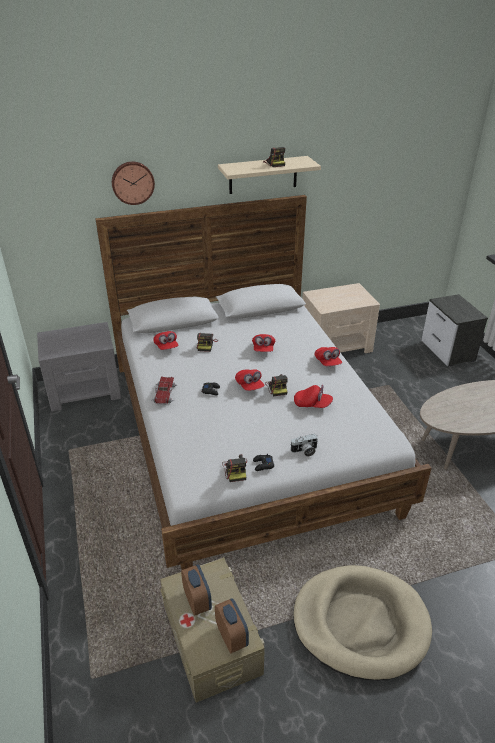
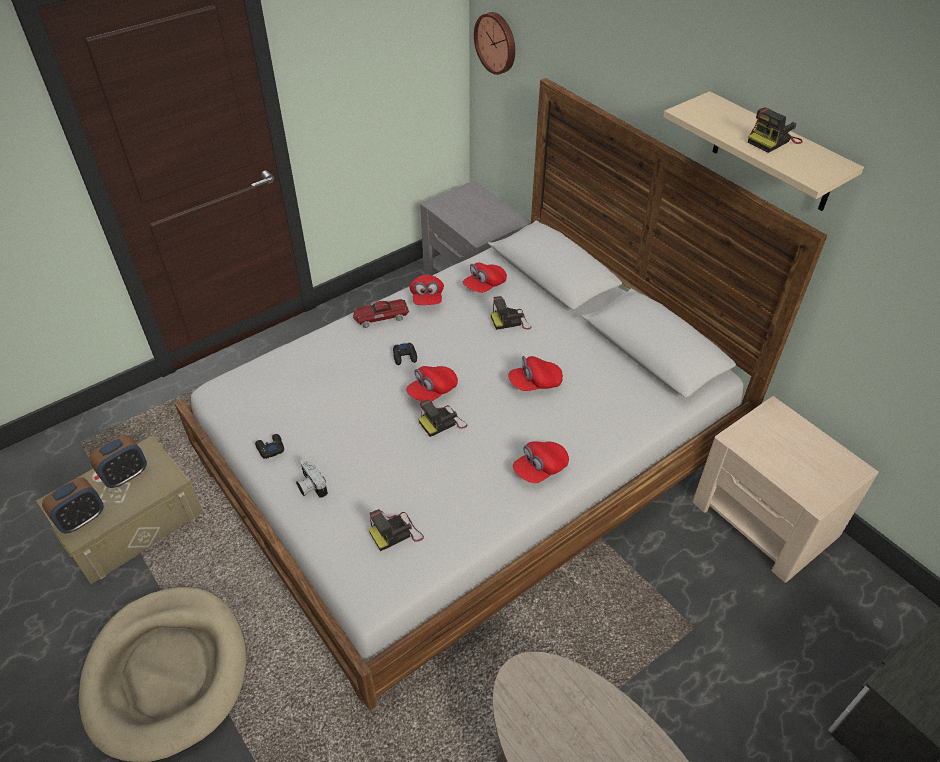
camera: 70 degrees right, 10 degrees up
wall clock [112,162,155,205] -> wall clock moved to [474,12,515,75]
camera [222,454,247,482] -> camera moved to [369,509,424,551]
red cap [294,385,333,408] -> red cap moved to [409,275,444,305]

